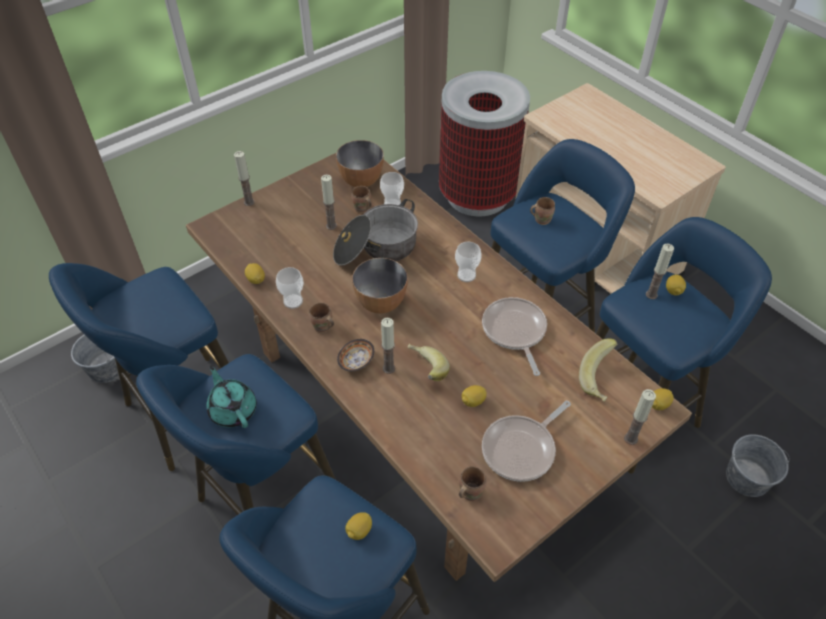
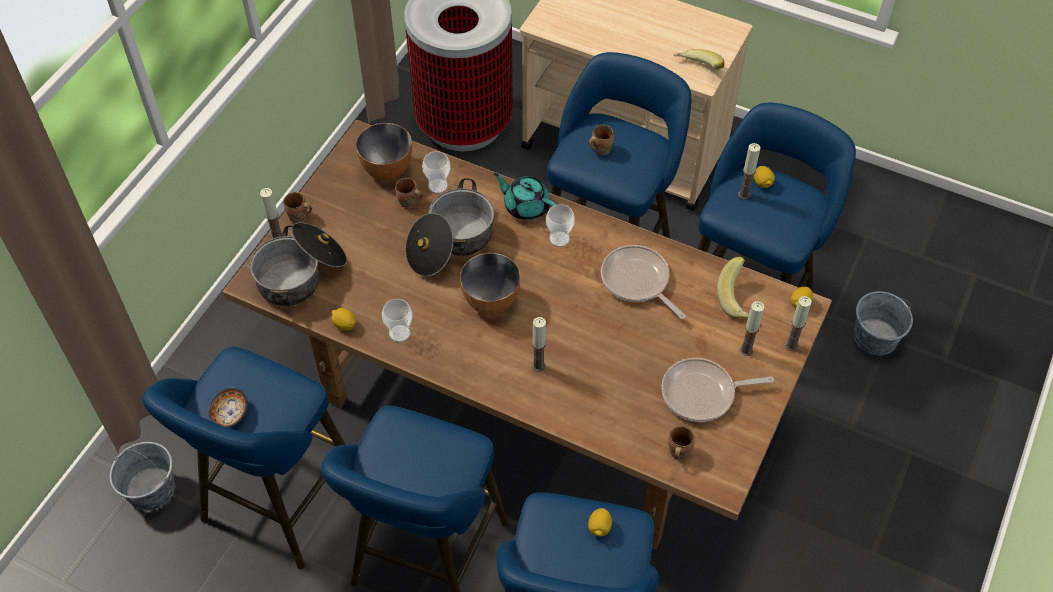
camera: 25 degrees left, 5 degrees up
turquoise teapot [206,365,257,428] -> turquoise teapot moved to [494,173,557,220]
brown mug [309,303,334,333] -> brown mug moved to [283,192,312,223]
candle [321,175,337,230] -> candle moved to [740,301,764,356]
bowl [337,339,374,371] -> bowl moved to [209,388,247,428]
banana [408,344,450,381] -> banana moved to [673,49,724,70]
lemon [462,385,487,407] -> none
frying pan [482,401,571,482] -> frying pan turned 60 degrees clockwise [661,358,774,422]
none -> cooking pot [250,222,347,306]

